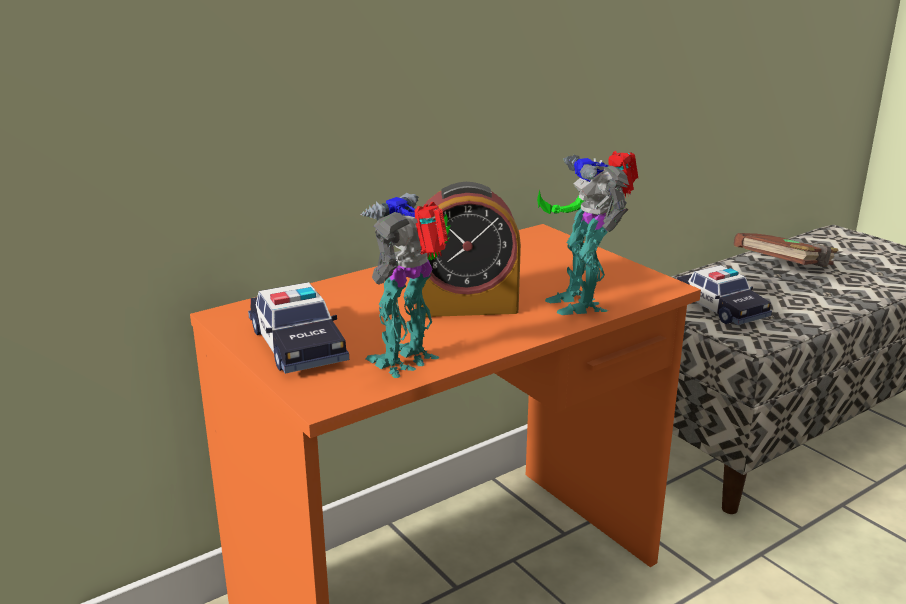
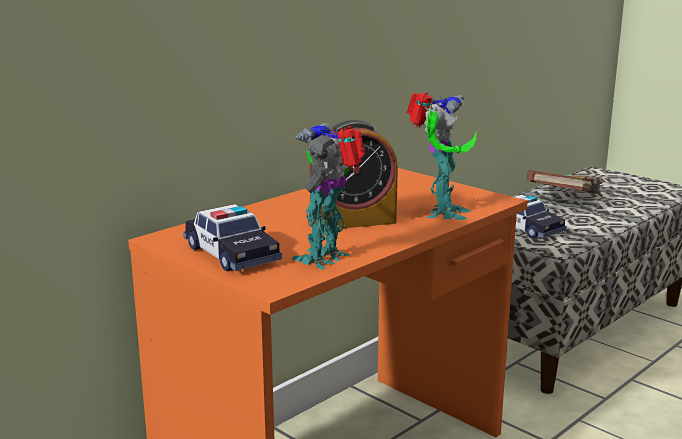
camera: 10 degrees left, 5 degrees down
toy robot [537,151,638,315] -> toy robot turned 135 degrees counterclockwise [407,92,477,220]

